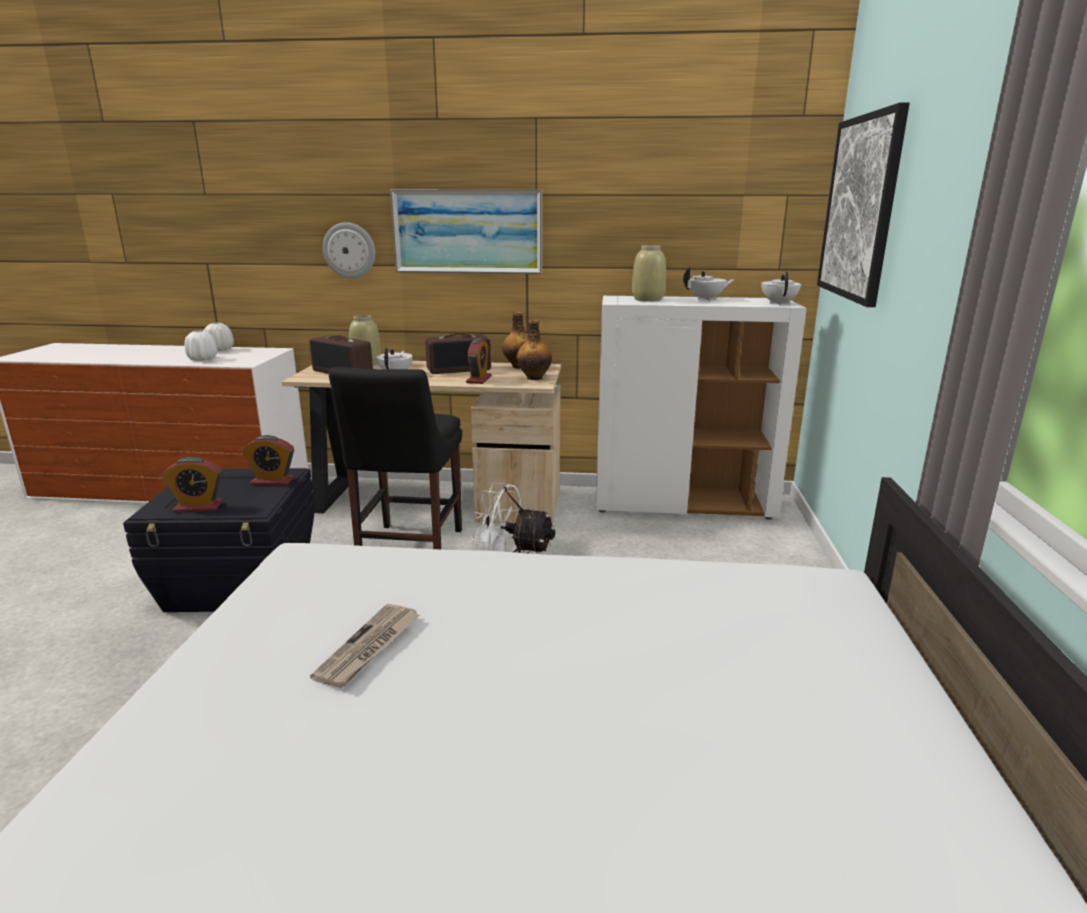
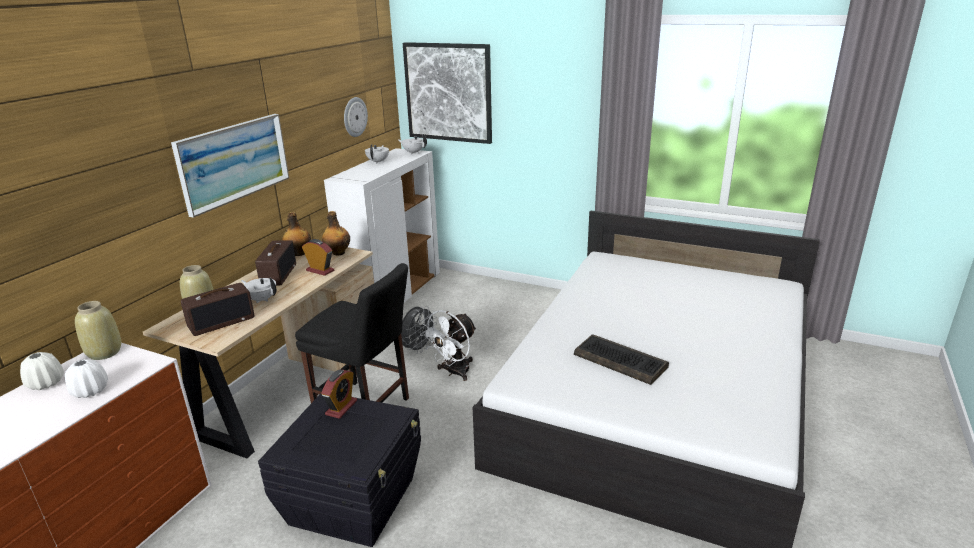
camera: 70 degrees left, 5 degrees up
alarm clock [162,457,223,513] -> none
newspaper [310,604,420,688] -> keyboard [574,334,669,385]
wall clock [323,222,375,278] -> wall clock moved to [344,97,368,137]
beige vase [632,245,666,302] -> beige vase moved to [75,301,121,360]
none -> grey fan [401,306,437,354]

